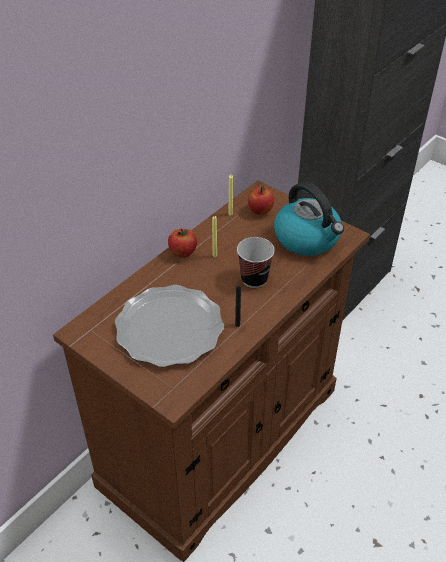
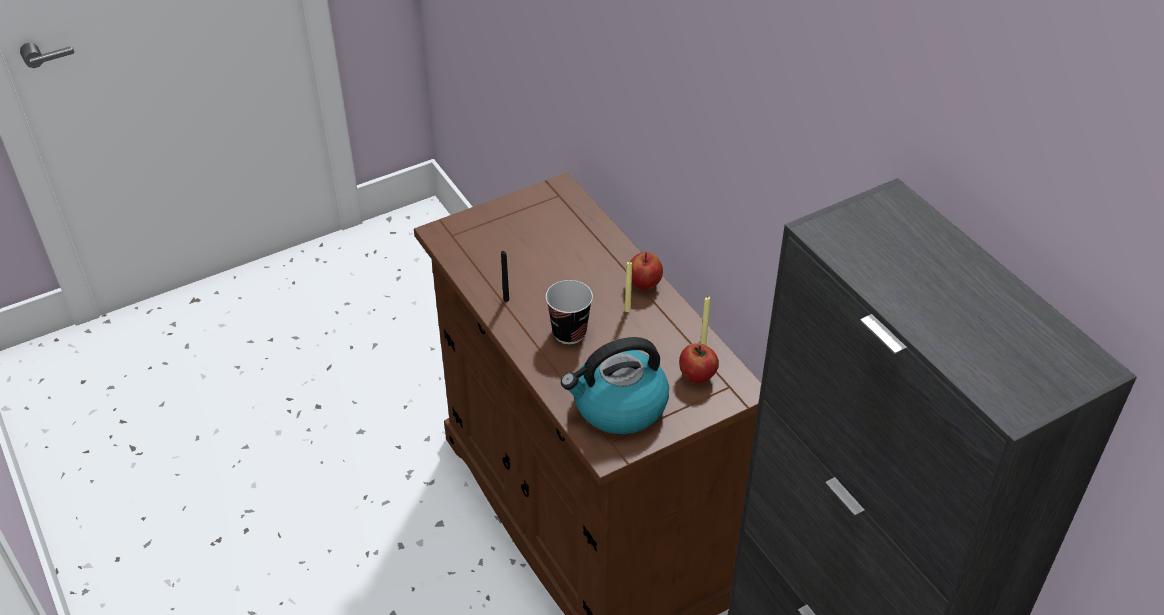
camera: 110 degrees right, 0 degrees up
plate [115,285,224,367] -> none

